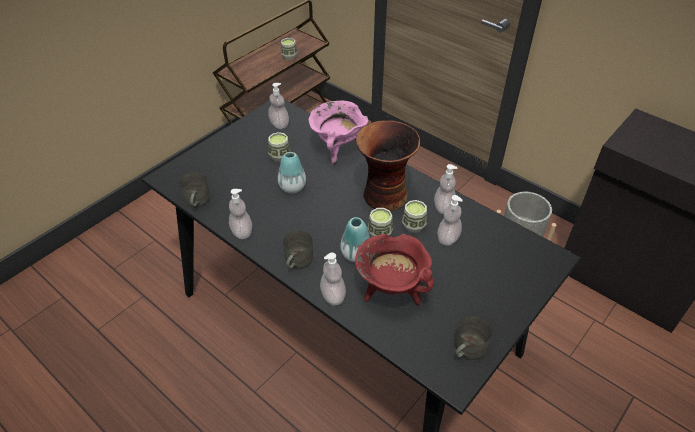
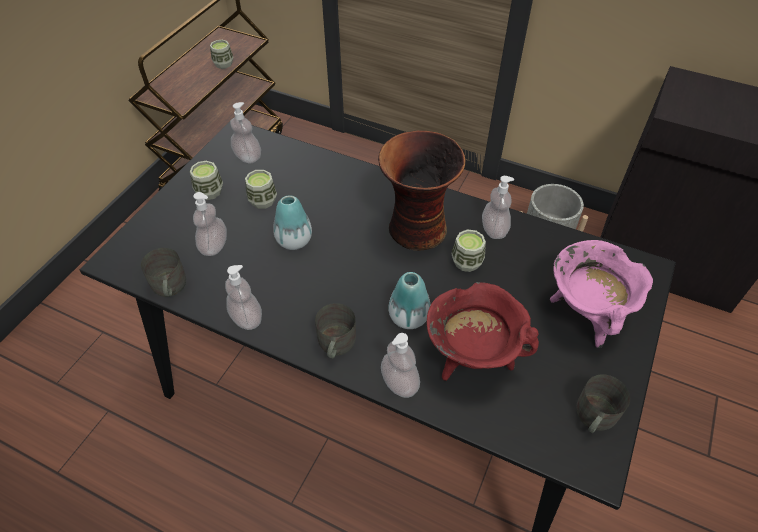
camera: 15 degrees left, 5 degrees up
pink cooking pot [309,101,368,165] -> pink cooking pot moved to [550,240,653,348]
cup [367,208,393,237] -> cup moved to [190,161,223,200]
soap dispenser [437,195,463,246] -> soap dispenser moved to [193,192,227,256]

